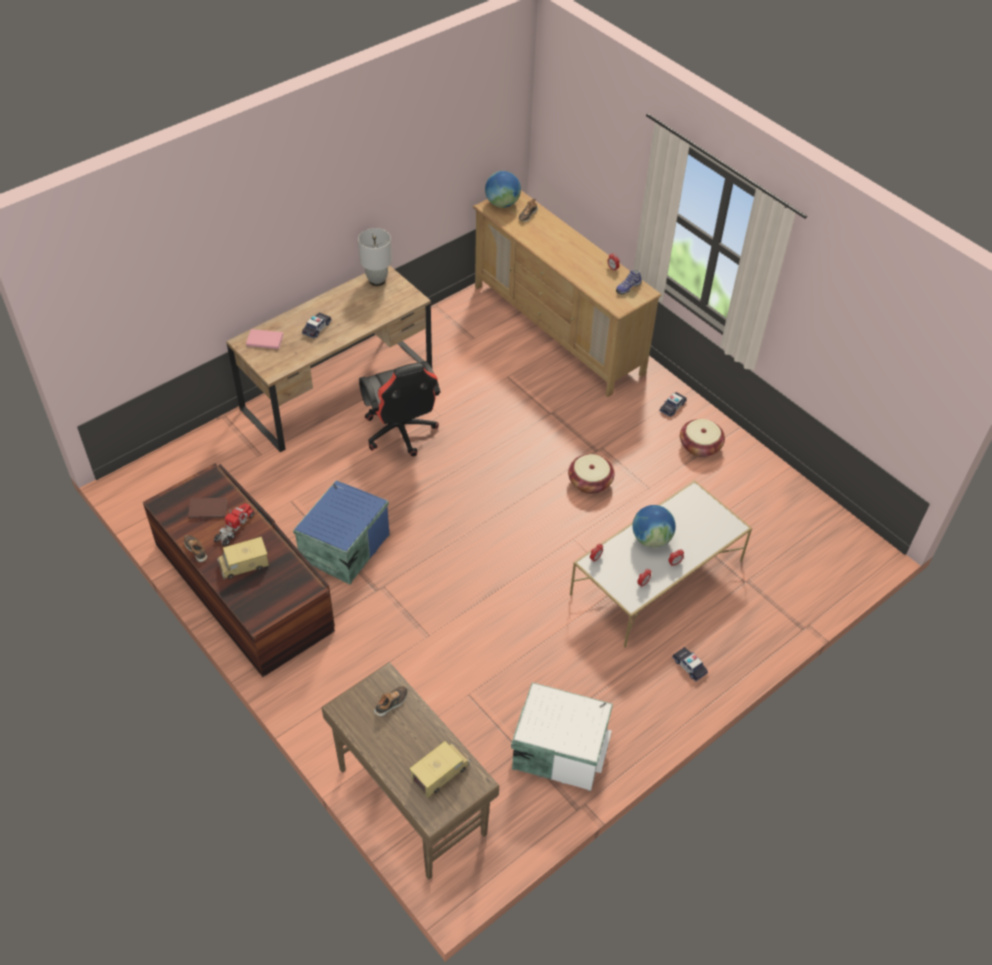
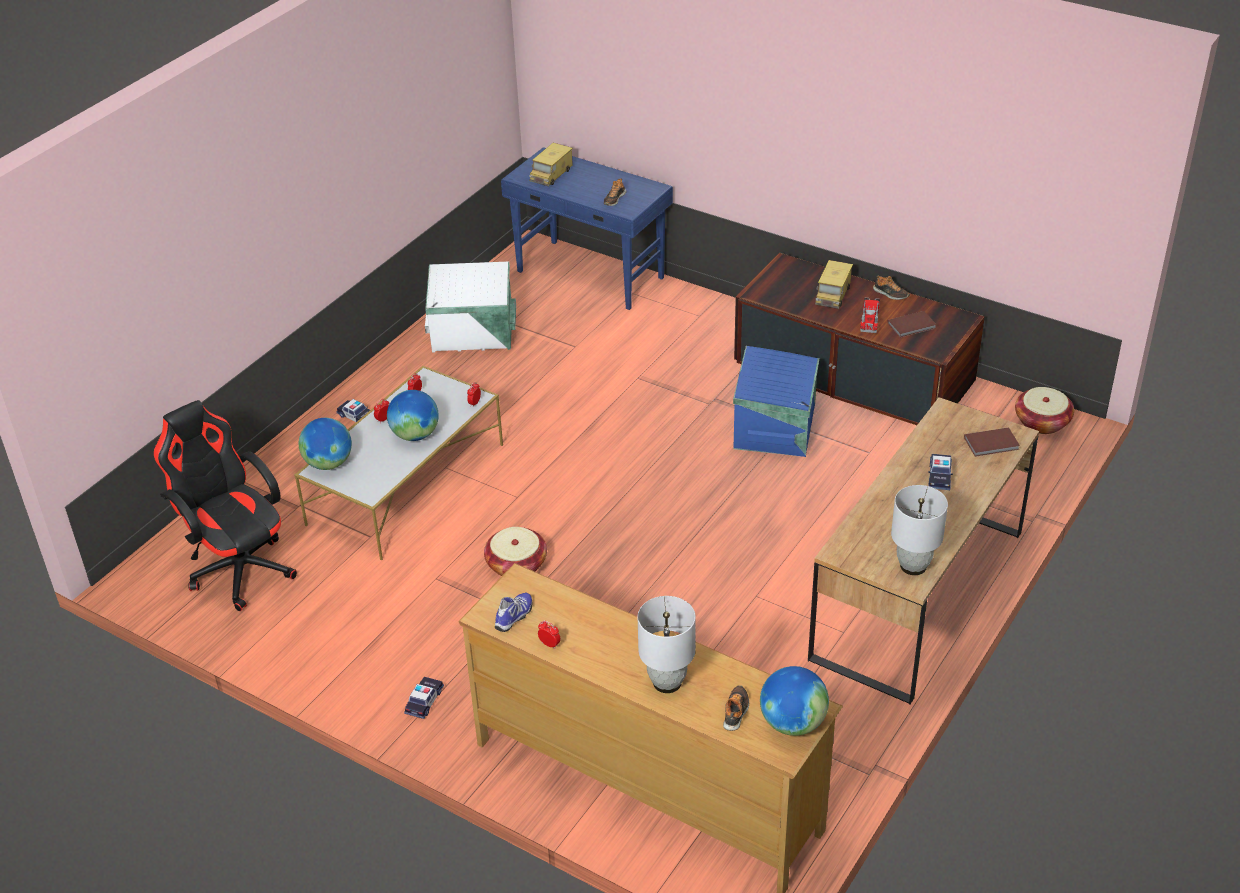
camera: 165 degrees right, 10 degrees down
toy truck [217,537,269,579] -> toy truck turned 150 degrees clockwise [815,260,853,309]
pink book [246,329,284,349] -> brown book [964,427,1020,457]
brown console table [321,662,499,880] -> blue console table [501,147,673,310]
black office chair [359,361,440,456] -> black office chair moved to [154,400,297,611]
basket [680,419,725,457] -> basket moved to [1015,387,1074,434]
none -> globe [299,418,352,470]
none -> white table lamp [638,596,696,693]

